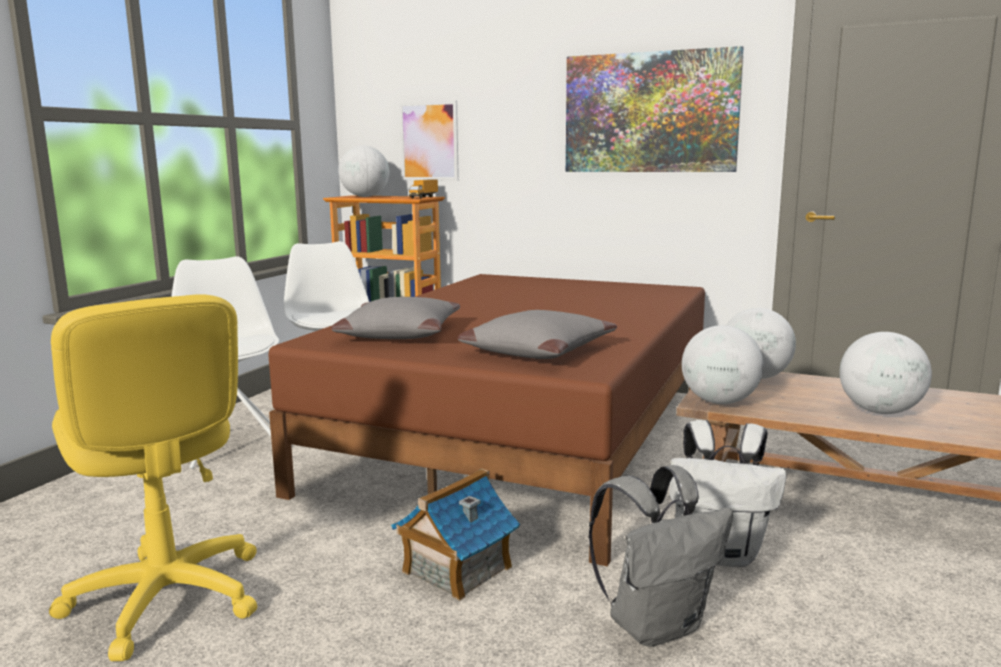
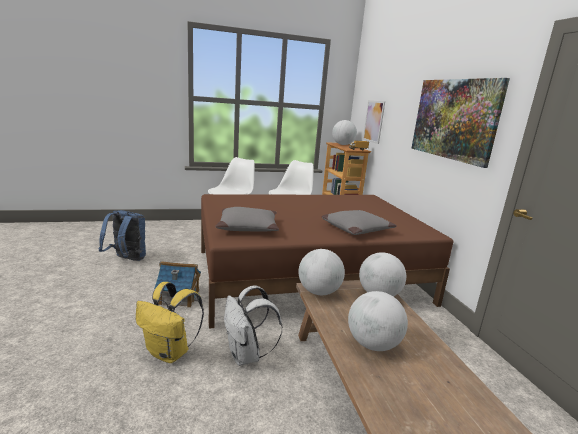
camera: 50 degrees right, 5 degrees up
yellow office chair [49,294,257,661] -> blue backpack [99,210,146,261]
grey pillow [331,297,460,339] -> grey pillow moved to [321,210,397,235]
grey backpack [589,465,733,647] -> yellow backpack [136,282,204,363]

